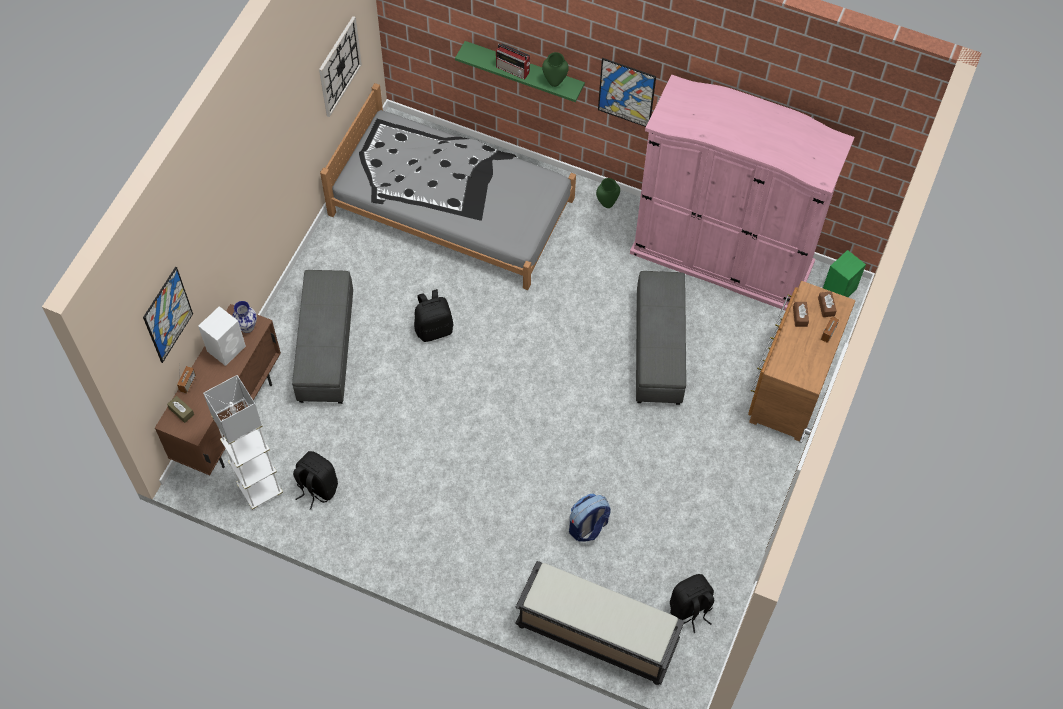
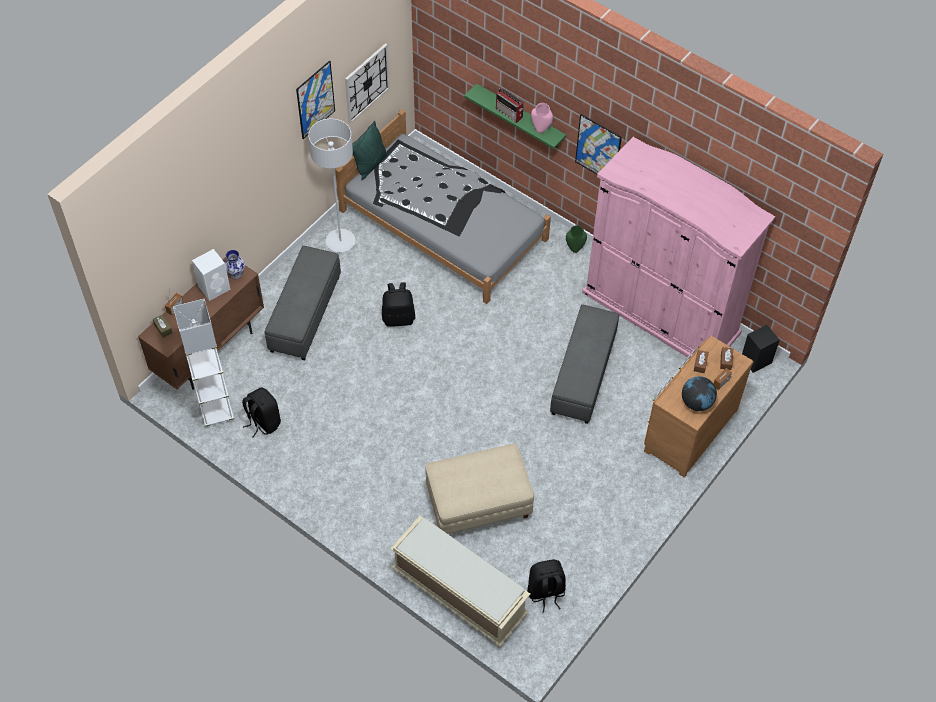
camera: 15 degrees right, 5 degrees down
picture [143,267,193,363] -> picture moved to [296,60,335,139]
black bench [515,561,685,685] -> beige bench [391,516,530,647]
green vase [542,52,569,87] -> pink vase [531,103,553,133]
backpack [569,493,611,541] -> beige ottoman [425,444,534,534]
green speaker [823,250,866,297] -> black speaker [742,325,780,373]
none -> grey floor lamp [308,119,356,252]
none -> green pillow [352,121,388,180]
none -> globe [682,376,717,411]

